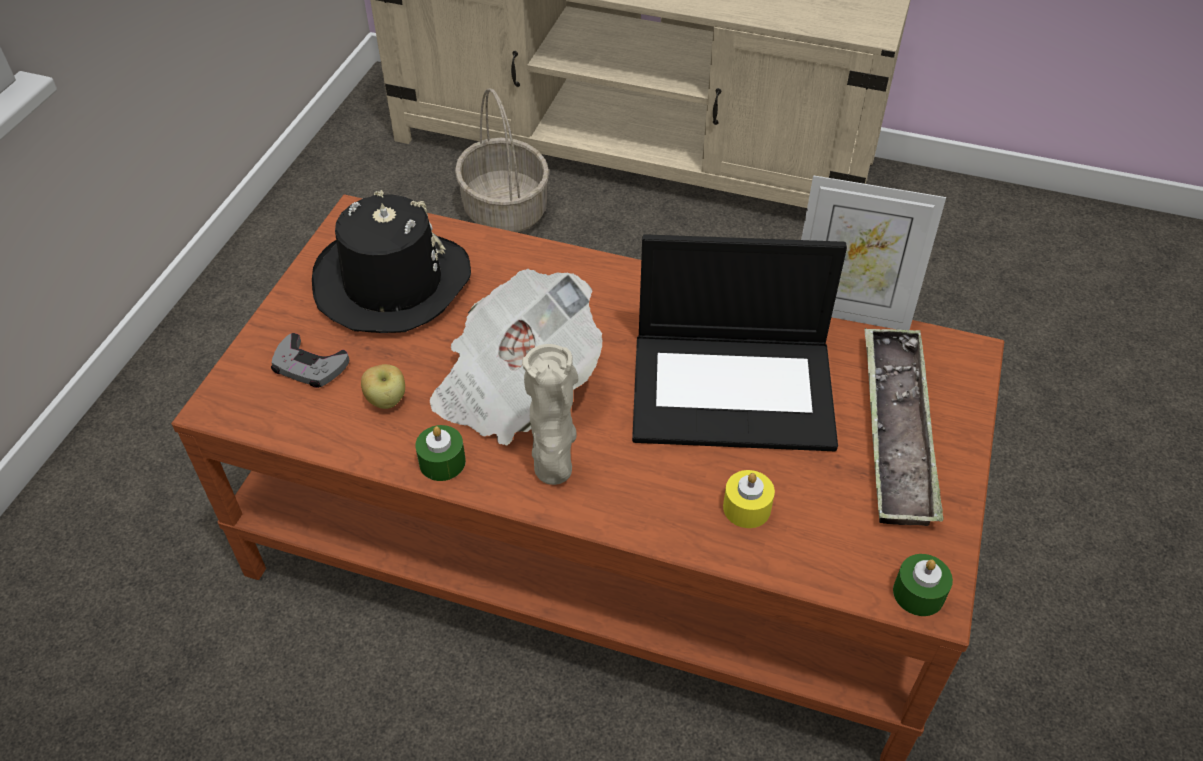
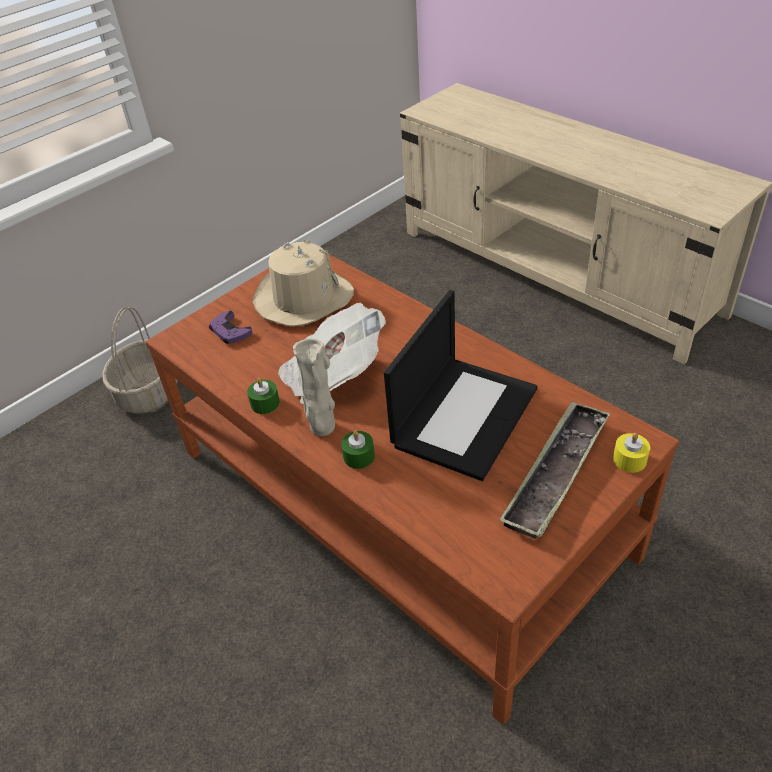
camera: 30 degrees right, 5 degrees down
grey game controller [271,333,349,388] -> purple game controller [209,310,253,344]
black hat [312,190,471,333] -> beige hat [252,239,354,327]
apple [361,364,405,409] -> none
basket [455,88,549,233] -> basket moved to [102,307,178,414]
laptop [632,234,847,451] -> laptop turned 90 degrees counterclockwise [384,290,537,481]
yellow candle [723,470,775,528] -> yellow candle moved to [613,433,650,473]
picture frame [801,175,946,330] -> none
green candle [893,554,953,616] -> green candle moved to [341,430,375,469]

